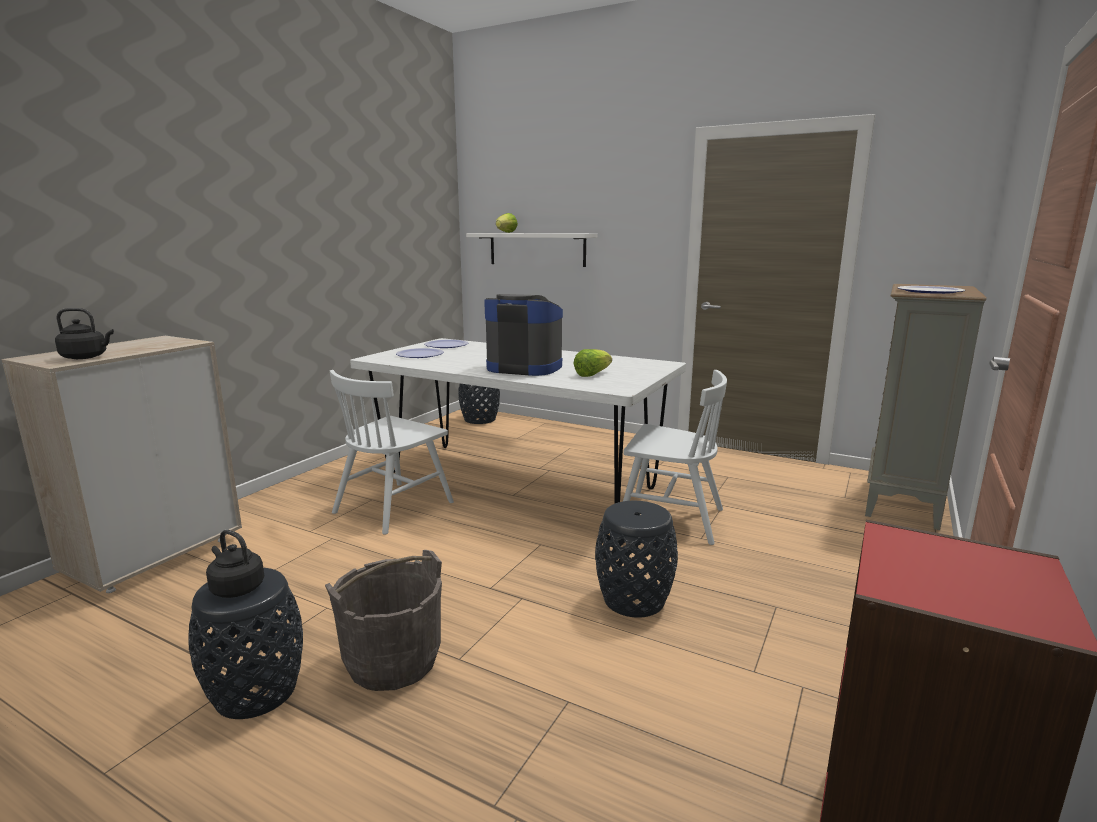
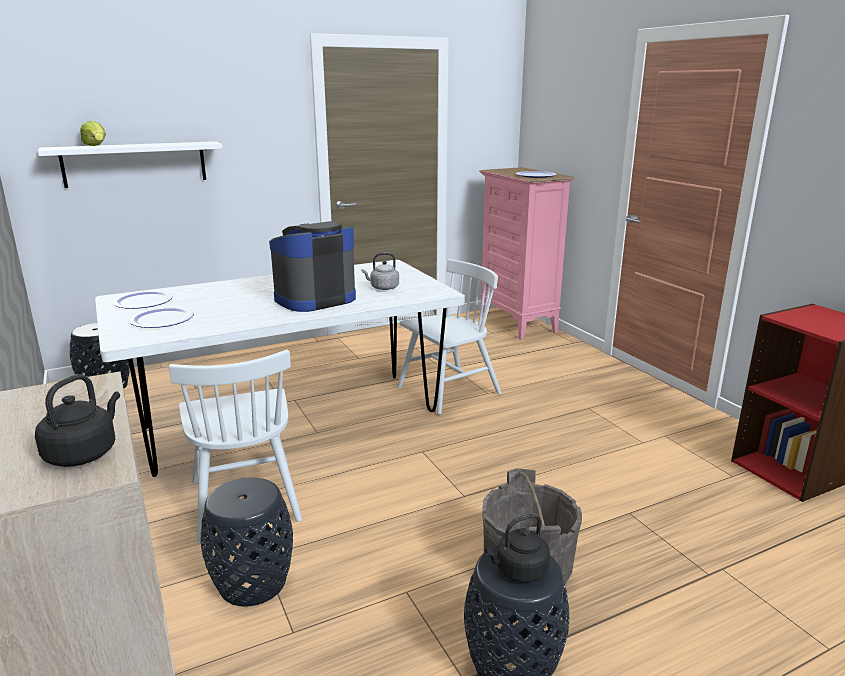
camera: 55 degrees left, 5 degrees up
lettuce [573,349,612,377] -> grey kettle [362,253,399,290]
black stool [595,501,678,618] -> black stool moved to [201,477,293,606]
grey dresser [865,284,986,530] -> pink dresser [479,167,574,340]

